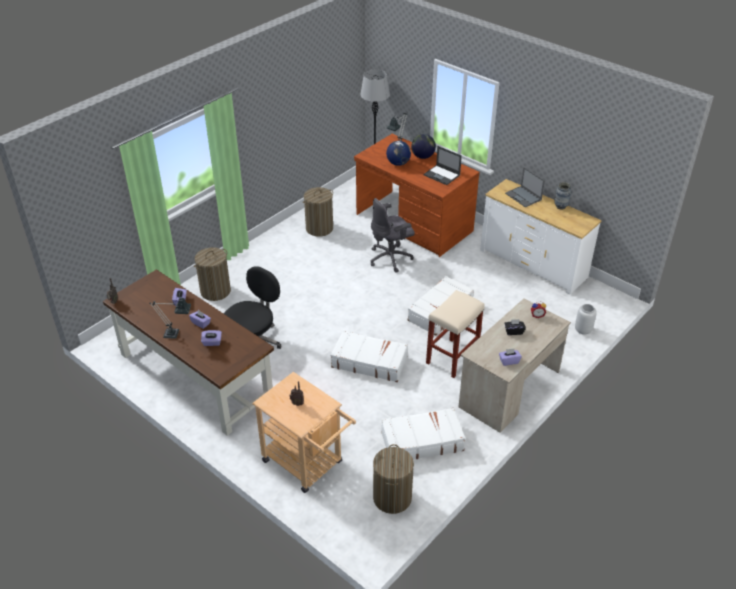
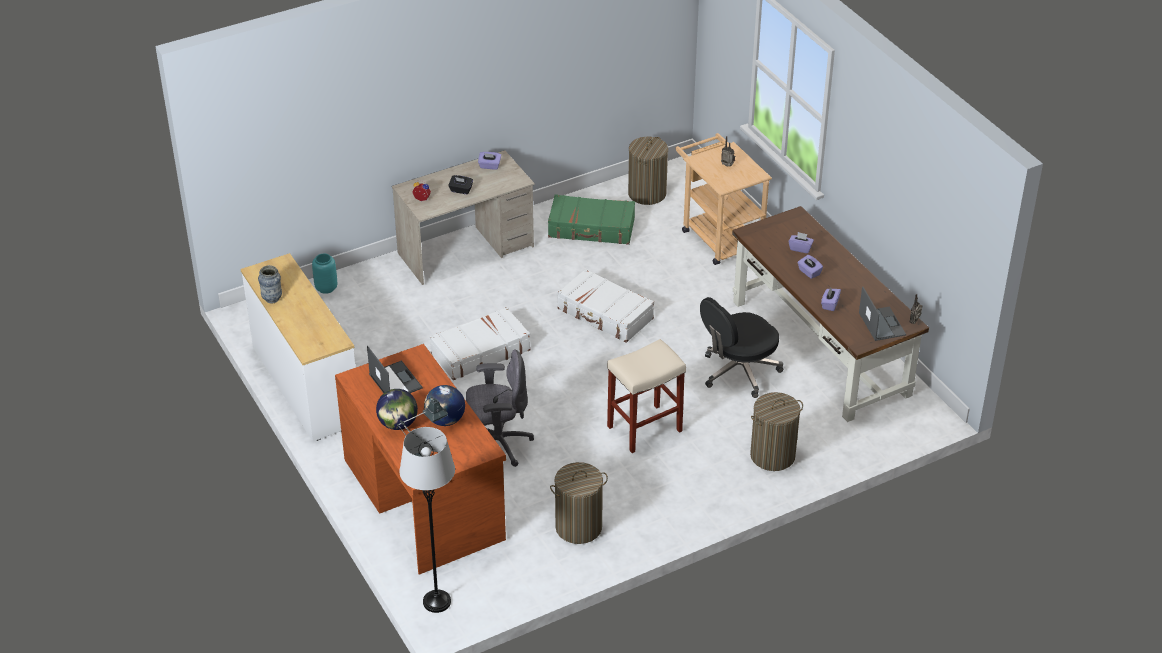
camera: 160 degrees left, 0 degrees up
table lamp [149,296,191,339] -> none
white suitcase [381,408,466,459] -> green suitcase [548,194,635,245]
beige stool [426,290,485,378] -> beige stool moved to [607,339,686,453]
laptop [505,167,545,207] -> laptop moved to [859,287,906,341]
grey vase [575,304,597,335] -> turquoise vase [312,254,337,294]

